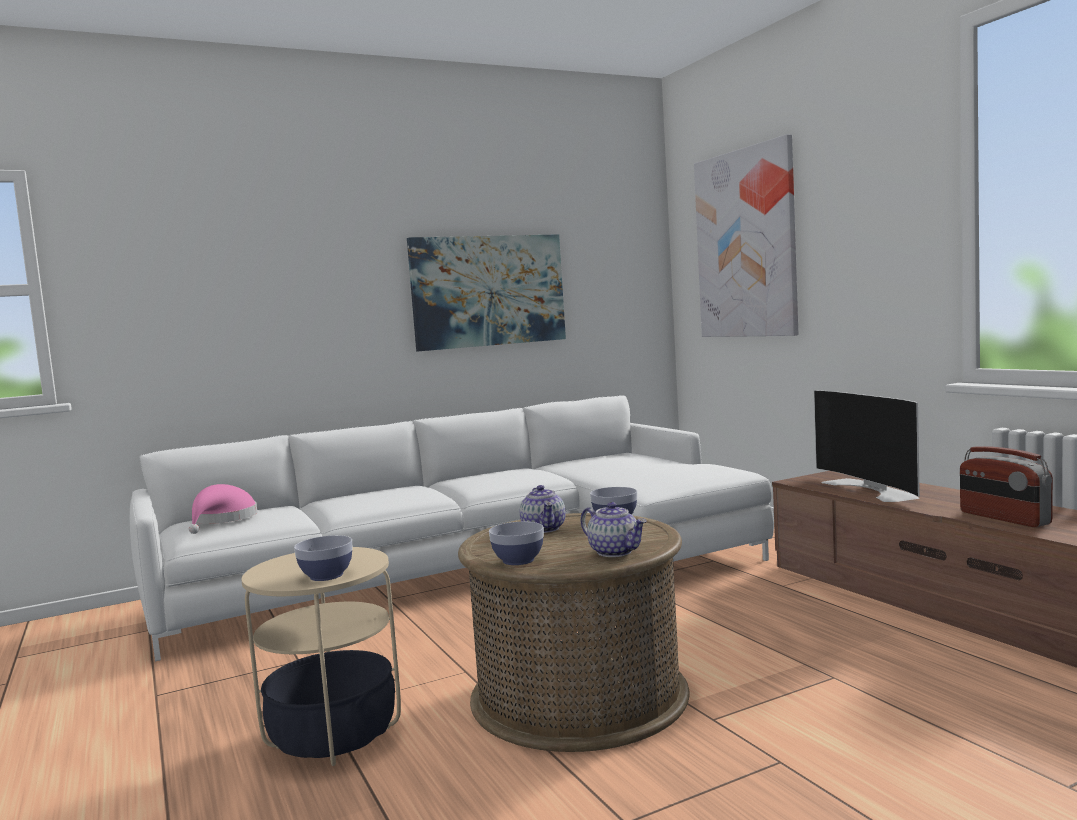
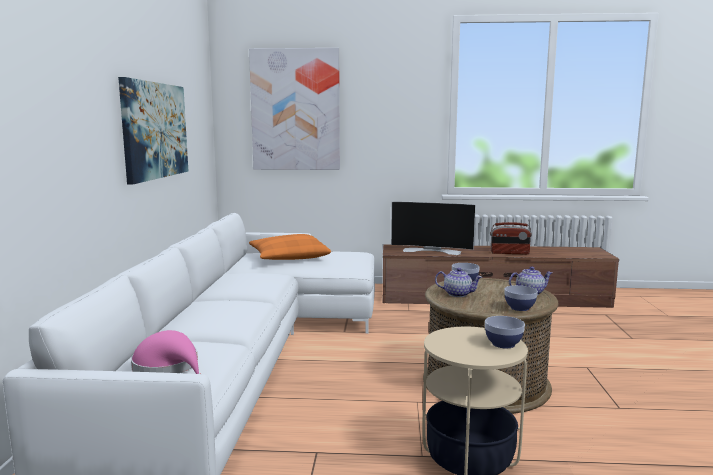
camera: 60 degrees left, 5 degrees up
none -> orange pillow [249,234,331,260]

